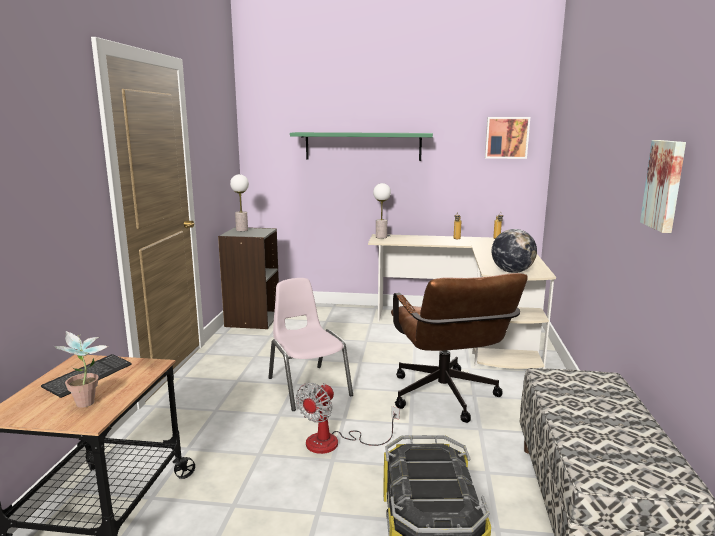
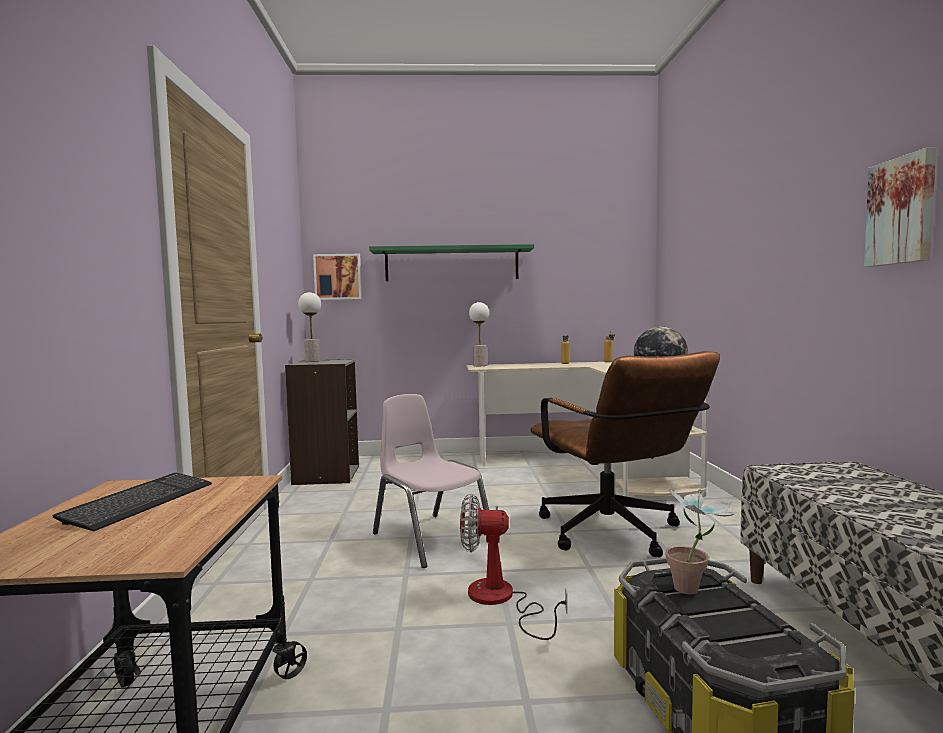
camera: 10 degrees left, 10 degrees down
potted plant [54,331,108,408] -> potted plant moved to [665,489,737,594]
fan [296,383,400,454] -> fan turned 75 degrees clockwise [460,494,567,640]
picture [485,117,530,159] -> picture moved to [313,254,362,300]

